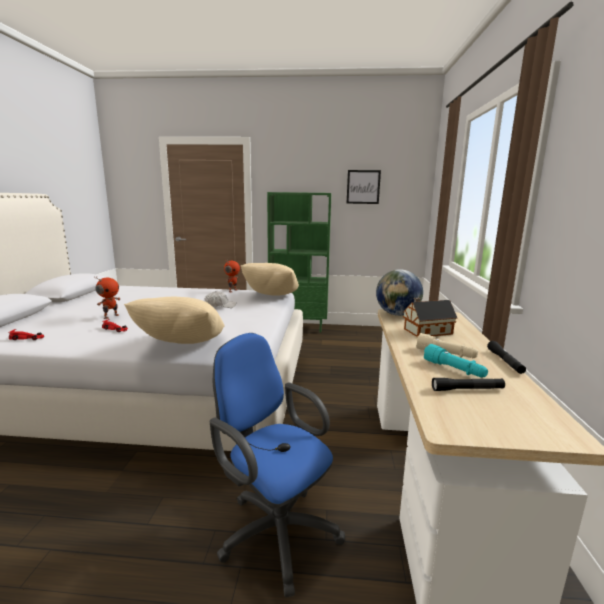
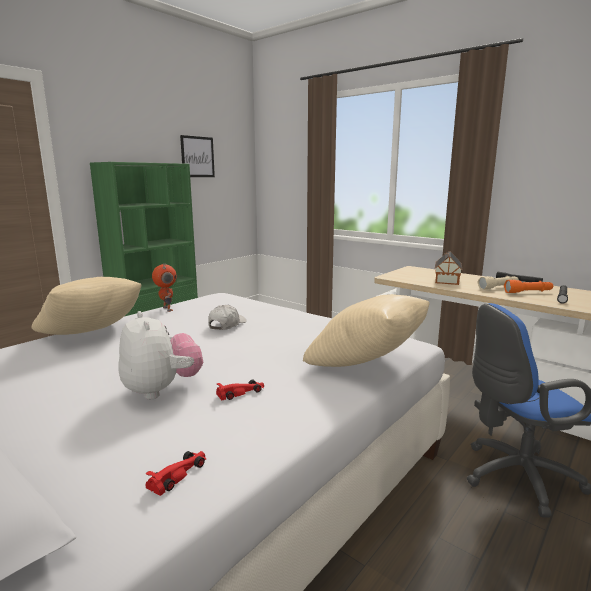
camera: 55 degrees left, 0 degrees up
toy robot [94,276,121,319] -> plush toy [118,311,203,400]
beige pillow [241,263,299,296] -> beige pillow moved to [31,277,142,335]
globe [376,269,423,316] -> none
turquoise flashlight [424,344,488,378] -> orange flashlight [504,280,553,293]

